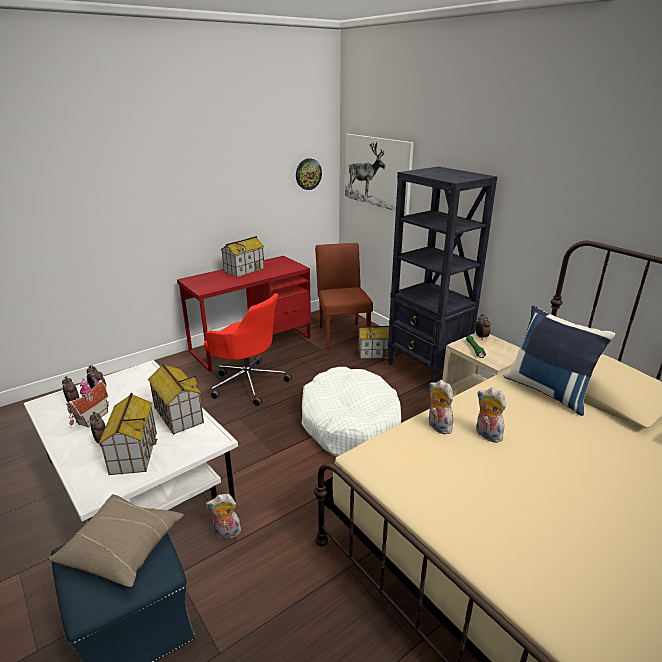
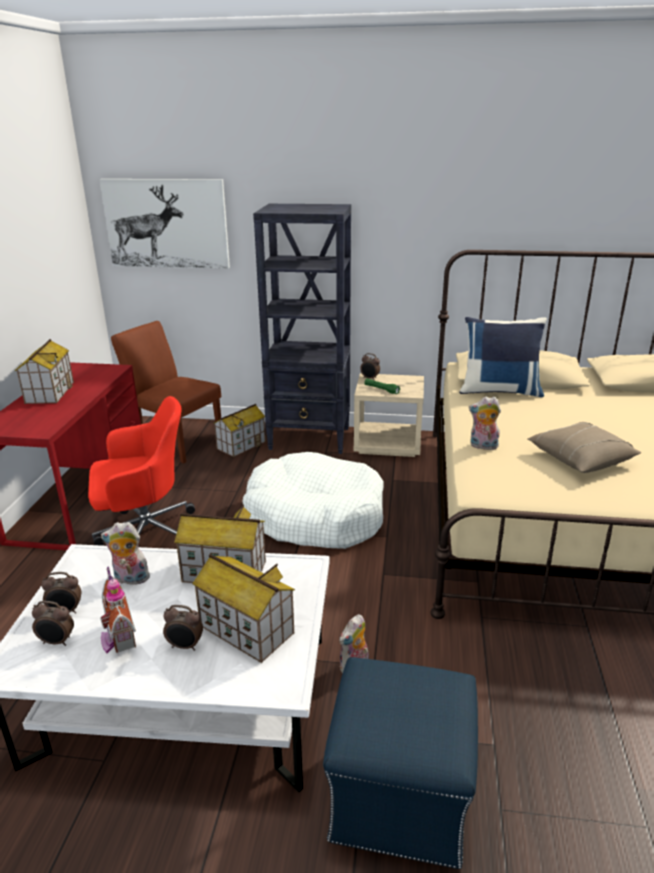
camera: 45 degrees left, 0 degrees up
beige pillow [49,494,184,587] -> beige pillow moved to [528,422,641,473]
wall clock [296,158,322,190] -> none
plush toy [476,387,506,443] -> plush toy moved to [101,522,150,585]

